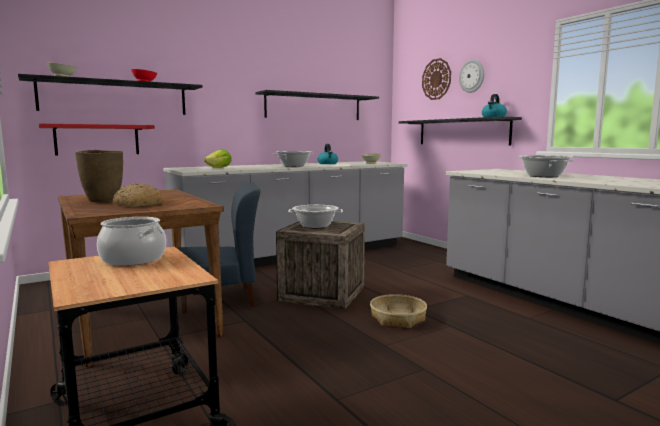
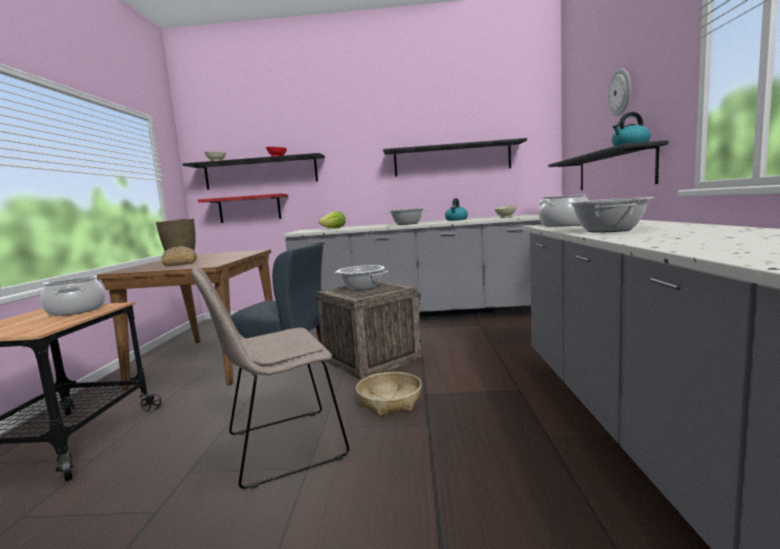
camera: 35 degrees right, 0 degrees up
wall clock [422,58,451,100] -> none
none -> beige chair [192,268,349,489]
none -> cooking pot [539,194,588,227]

